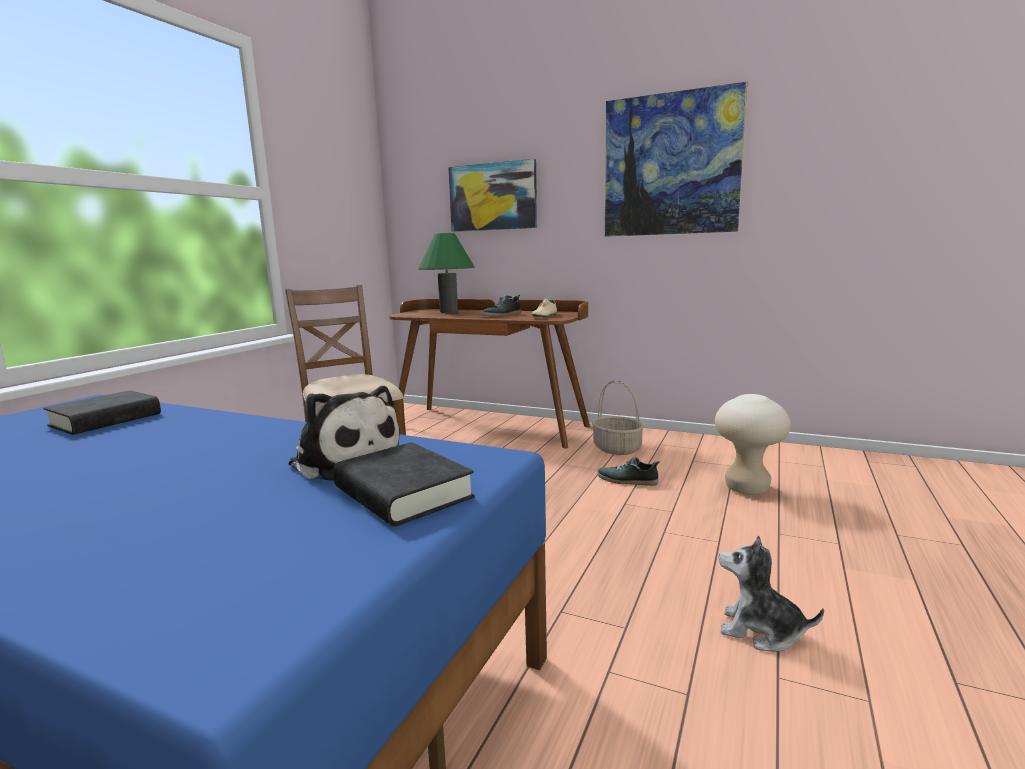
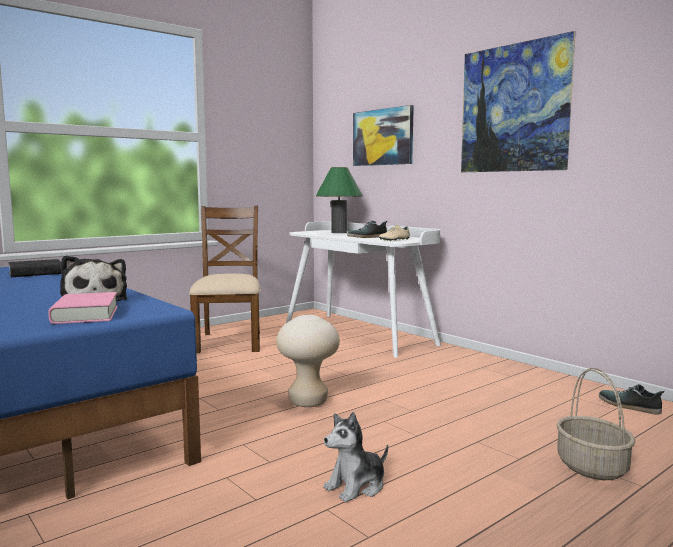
camera: 25 degrees right, 5 degrees down
black book [333,442,475,526] -> pink book [48,292,118,324]
brown desk [389,299,590,449] -> white desk [286,221,441,357]
basket [592,380,644,455] -> basket moved to [556,367,635,480]
shoe [597,457,660,486] -> shoe moved to [599,384,665,415]
beige stool [715,394,791,495] -> beige stool moved to [276,315,340,407]
plush toy [719,535,824,652] -> plush toy turned 90 degrees counterclockwise [323,412,388,502]

